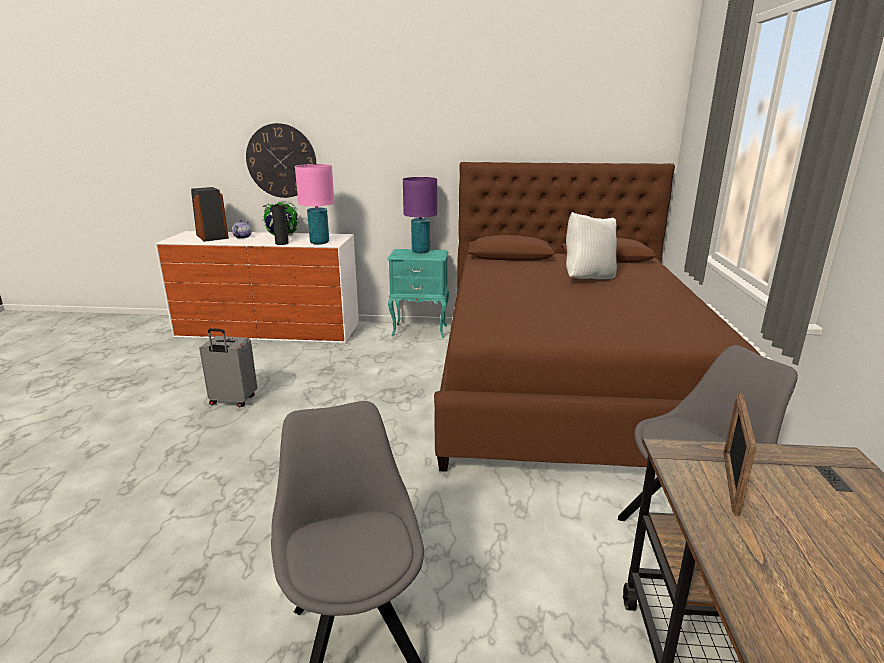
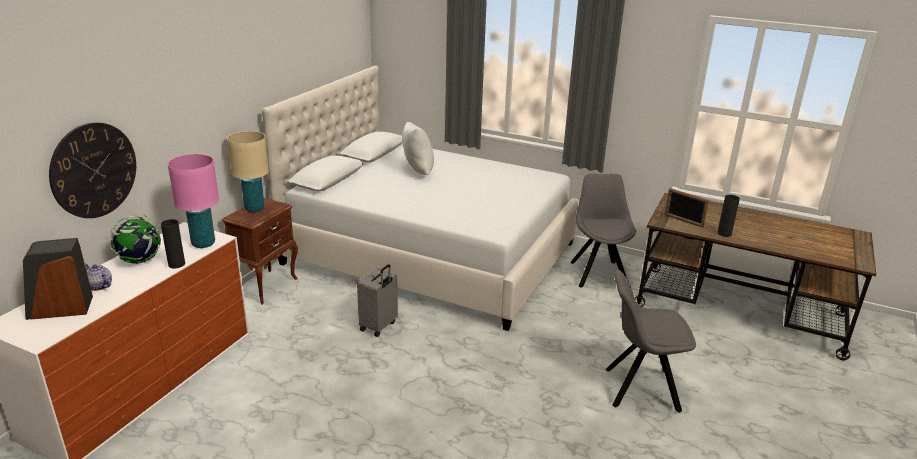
camera: 70 degrees left, 5 degrees up
grey suitcase [199,328,257,408] -> grey suitcase moved to [357,264,398,337]
turquoise nightstand [387,249,449,338] -> brown nightstand [222,198,298,305]
purple table lamp [403,177,437,253] -> beige table lamp [227,131,269,212]
brown bed [434,162,760,472] -> white bed [262,65,580,331]
none -> black vase [717,195,740,237]

